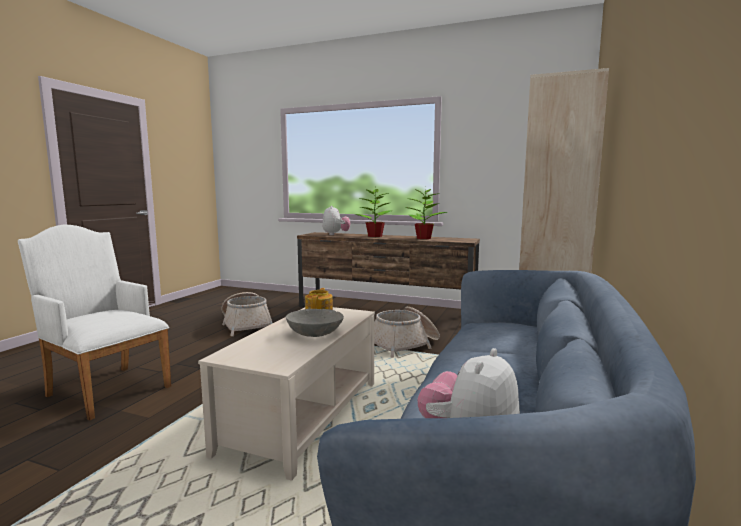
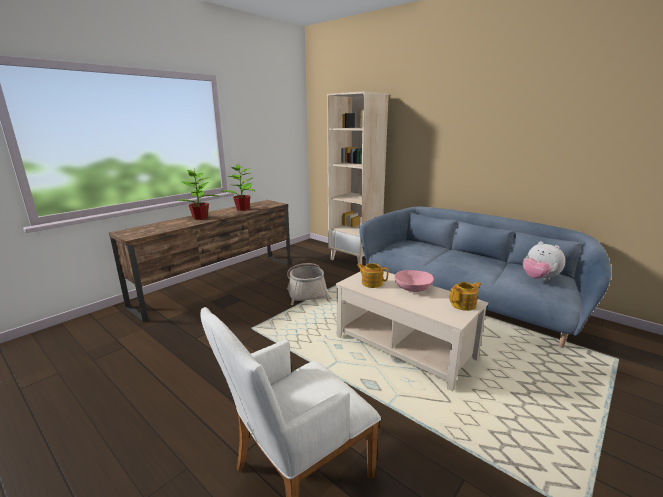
camera: 70 degrees left, 10 degrees up
basket [222,292,272,336] -> none
grey bowl [286,309,344,337] -> pink bowl [395,270,434,292]
plush toy [322,206,350,235] -> none
none -> teapot [450,282,481,311]

